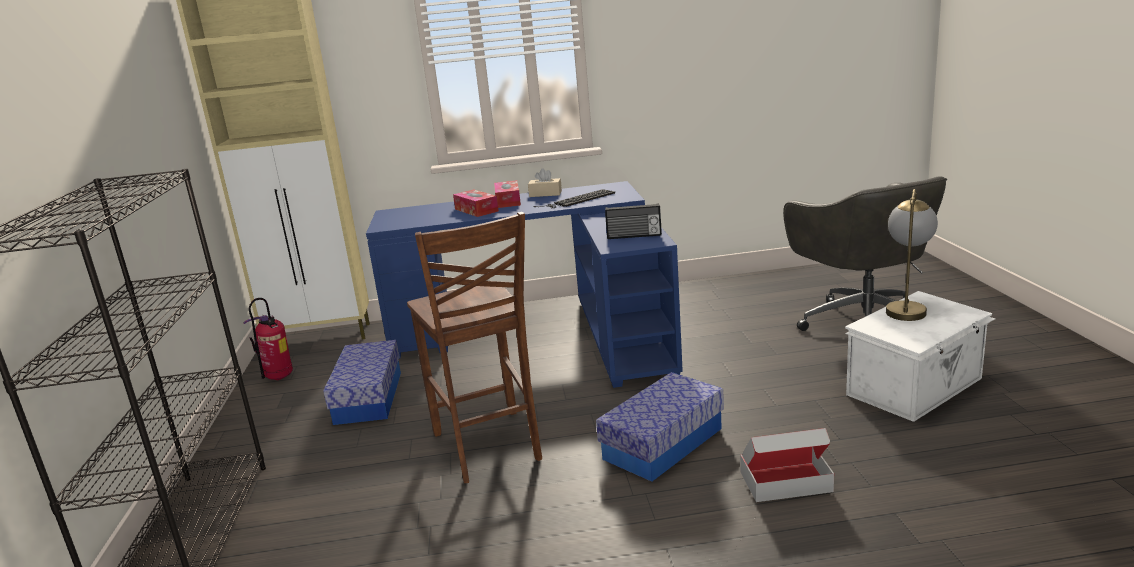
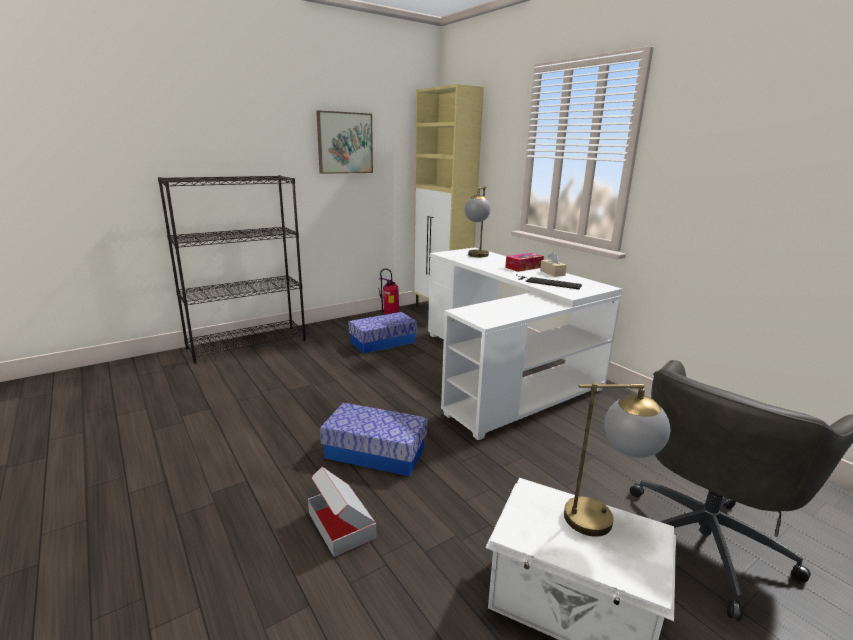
camera: 60 degrees right, 0 degrees up
blue desk [366,181,683,388] -> white desk [428,247,622,440]
brown chair [407,212,542,483] -> none
tissue box [453,189,499,217] -> none
radio [605,203,662,239] -> none
none -> picture [316,110,373,174]
none -> table lamp [465,186,491,257]

